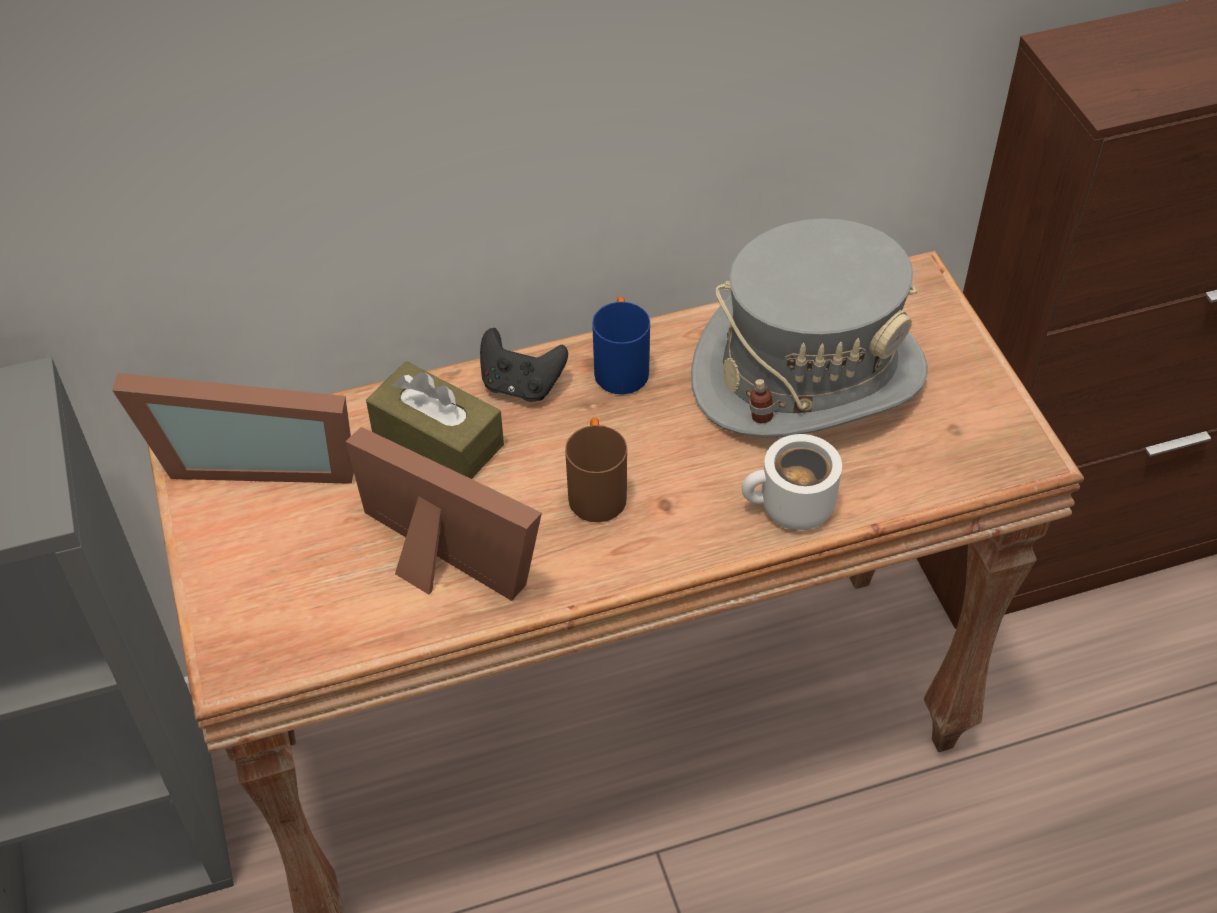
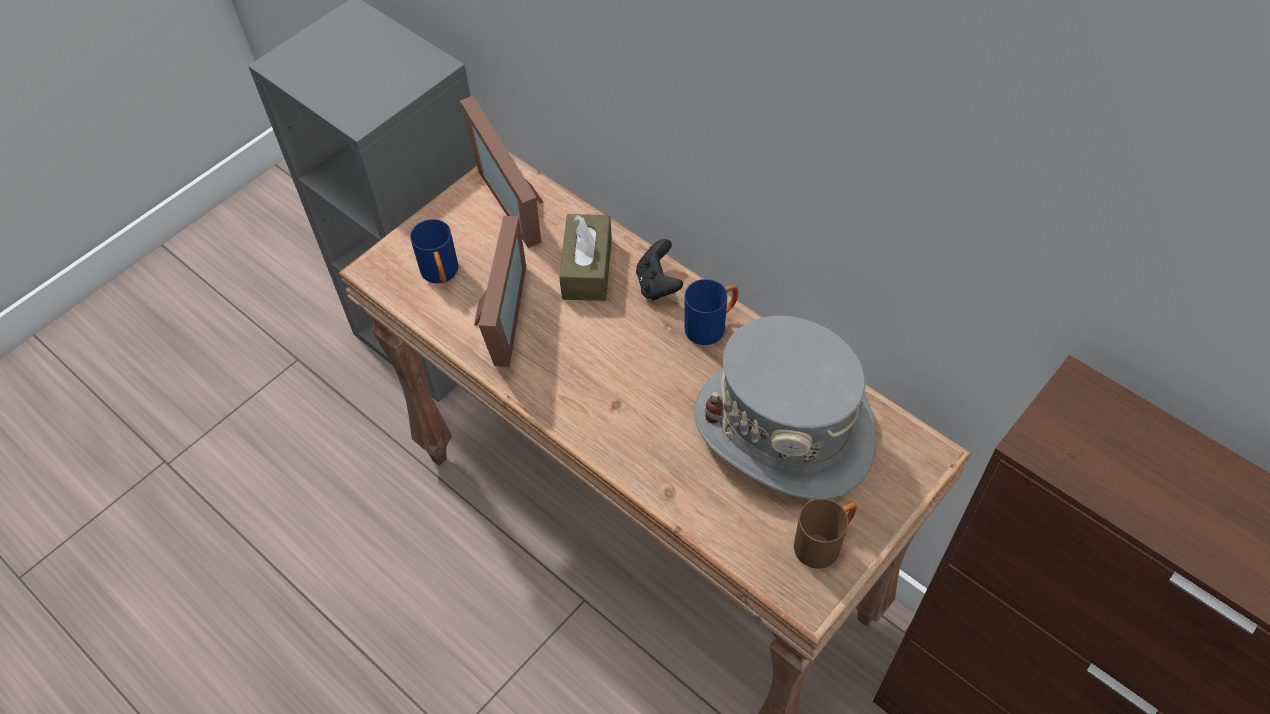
camera: 60 degrees right, 5 degrees up
brown mug [565,418,627,522] -> brown mug moved to [794,498,857,569]
white mug [742,434,842,530] -> none
none -> blue mug [410,219,458,283]

